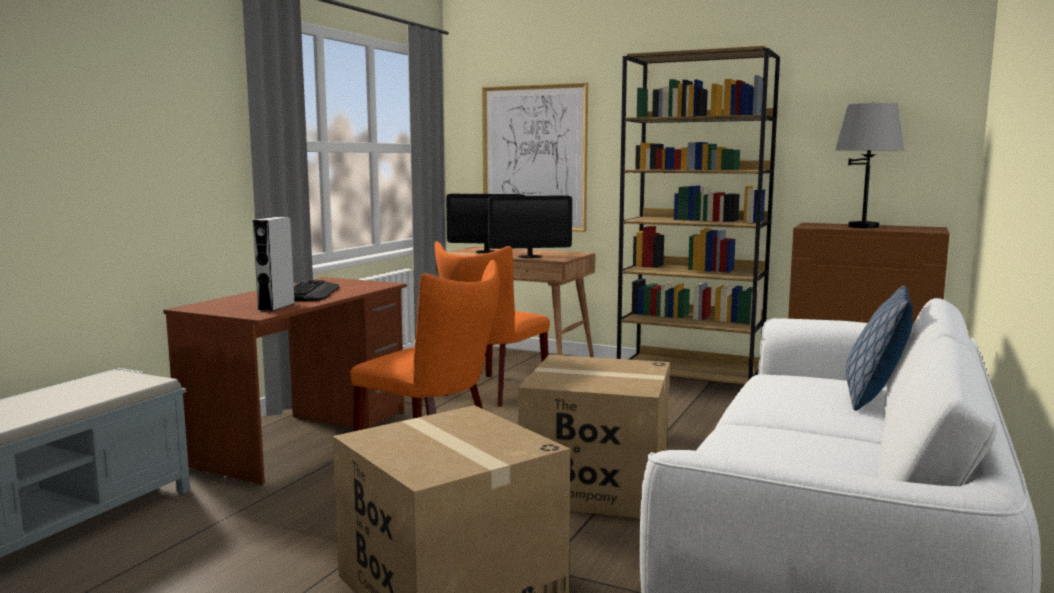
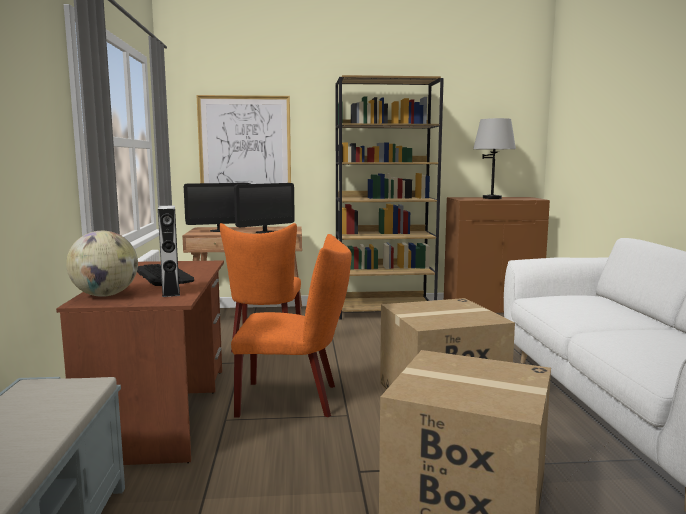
camera: 30 degrees left, 0 degrees up
pillow [846,286,913,411] -> none
none -> globe [66,231,138,297]

